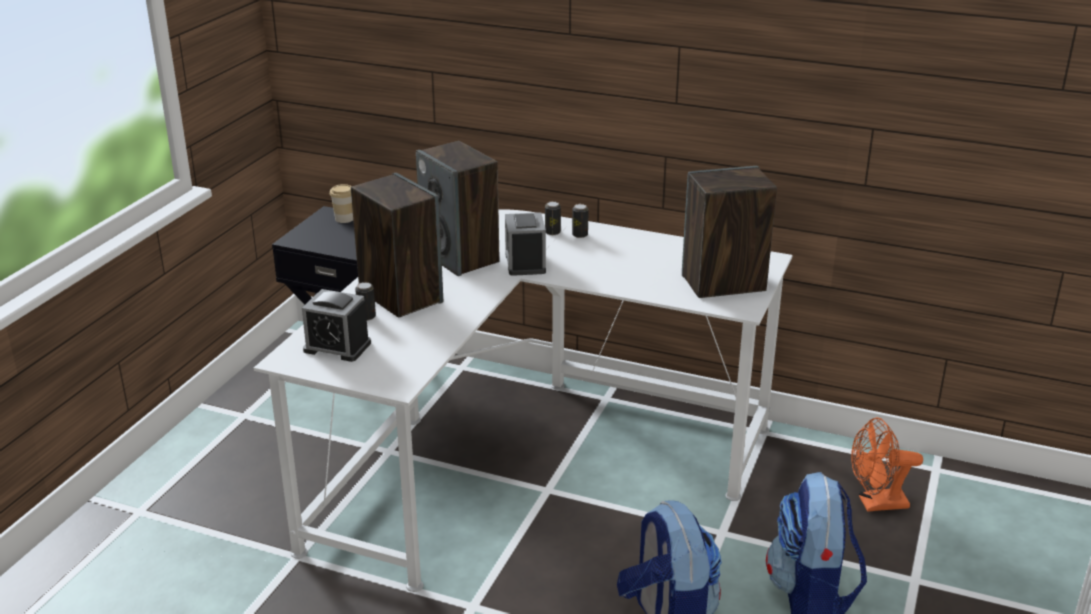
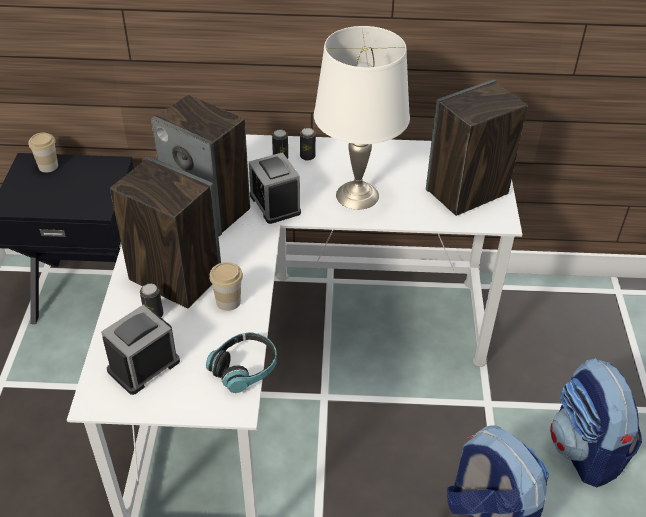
camera: 20 degrees left, 15 degrees up
alarm clock [302,289,371,362] -> alarm clock turned 135 degrees clockwise [101,305,180,395]
orange fan [851,417,923,512] -> none
none -> headphones [206,332,277,393]
none -> cup [209,262,243,311]
none -> white table lamp [314,26,410,210]

